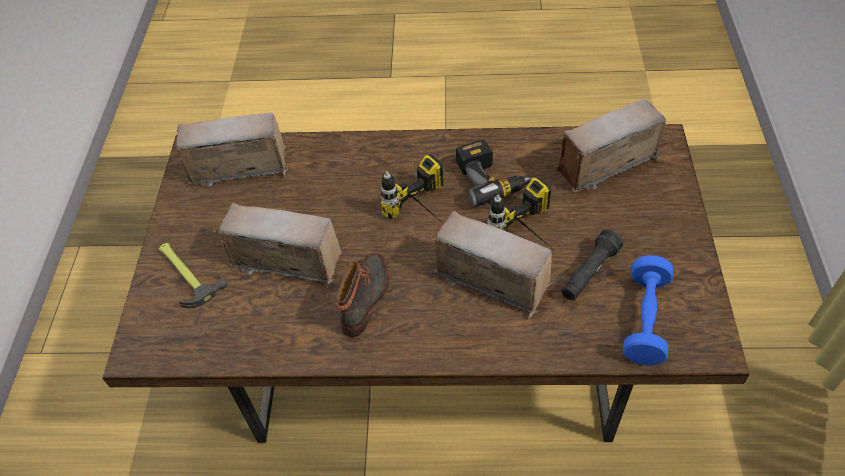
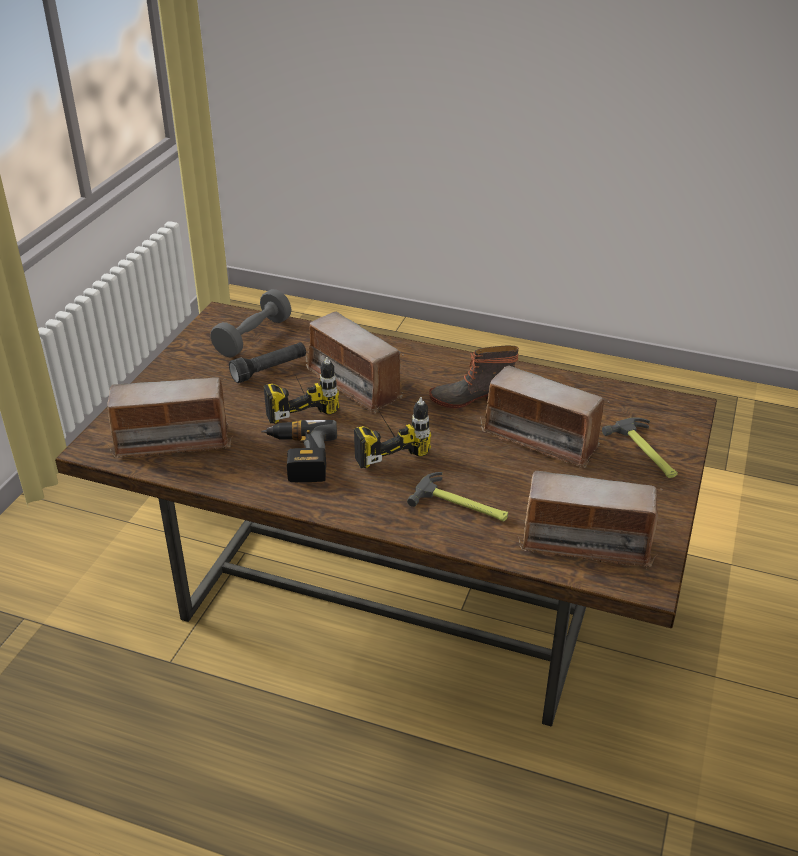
camera: 165 degrees left, 15 degrees down
boot [336,253,389,337] -> boot turned 45 degrees clockwise [429,345,519,408]
blue dumbbell [623,255,673,366] -> grey dumbbell [211,289,291,358]
none -> hammer [407,472,508,522]

